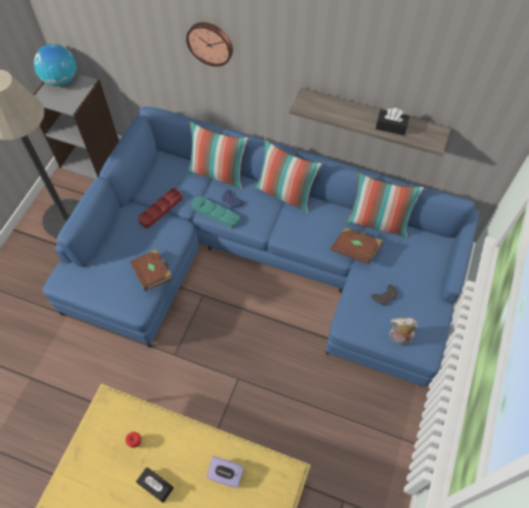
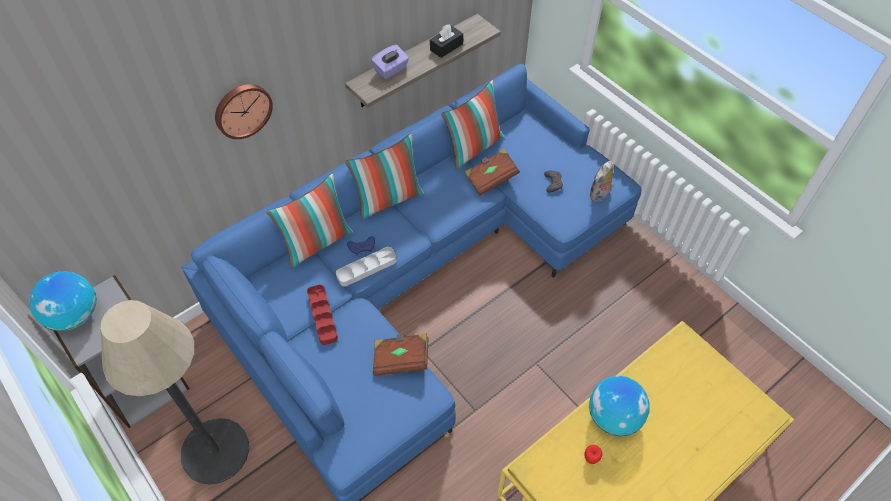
camera: 60 degrees left, 5 degrees down
black tissue box [136,467,174,503] -> none
turquoise tray [191,196,240,228] -> grey tray [336,247,397,287]
purple tissue box [206,456,244,488] -> purple tissue box moved to [371,45,409,79]
none -> globe [589,376,649,436]

